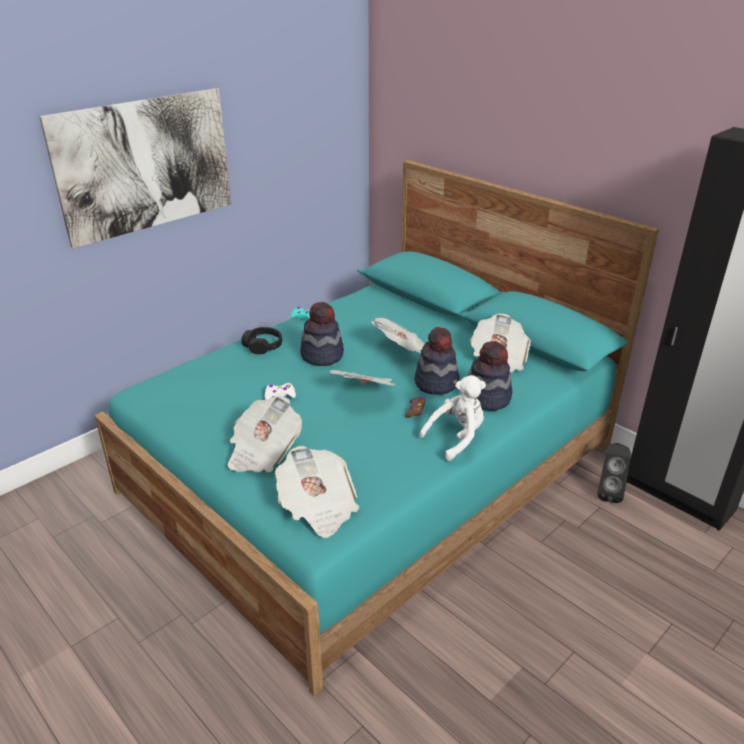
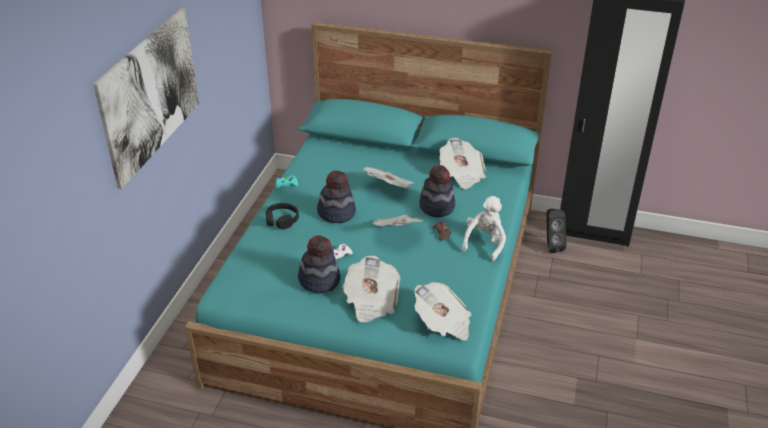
camera: 30 degrees left, 5 degrees up
hat [468,341,513,411] -> hat moved to [298,235,340,293]

